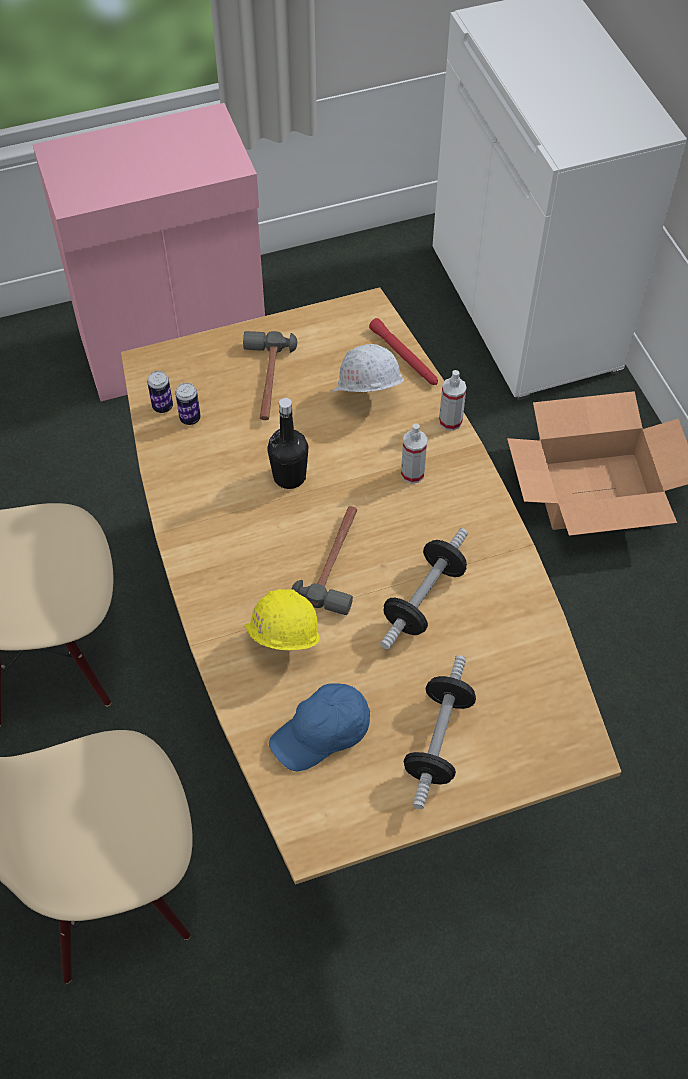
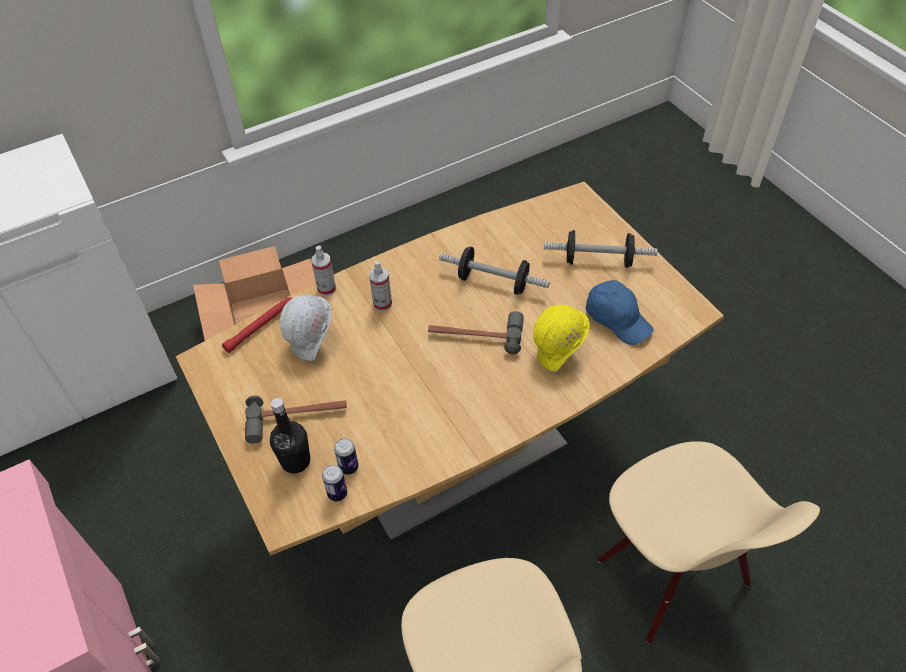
camera: 100 degrees left, 5 degrees down
black bottle [267,398,309,489] -> black bottle moved to [270,398,310,473]

